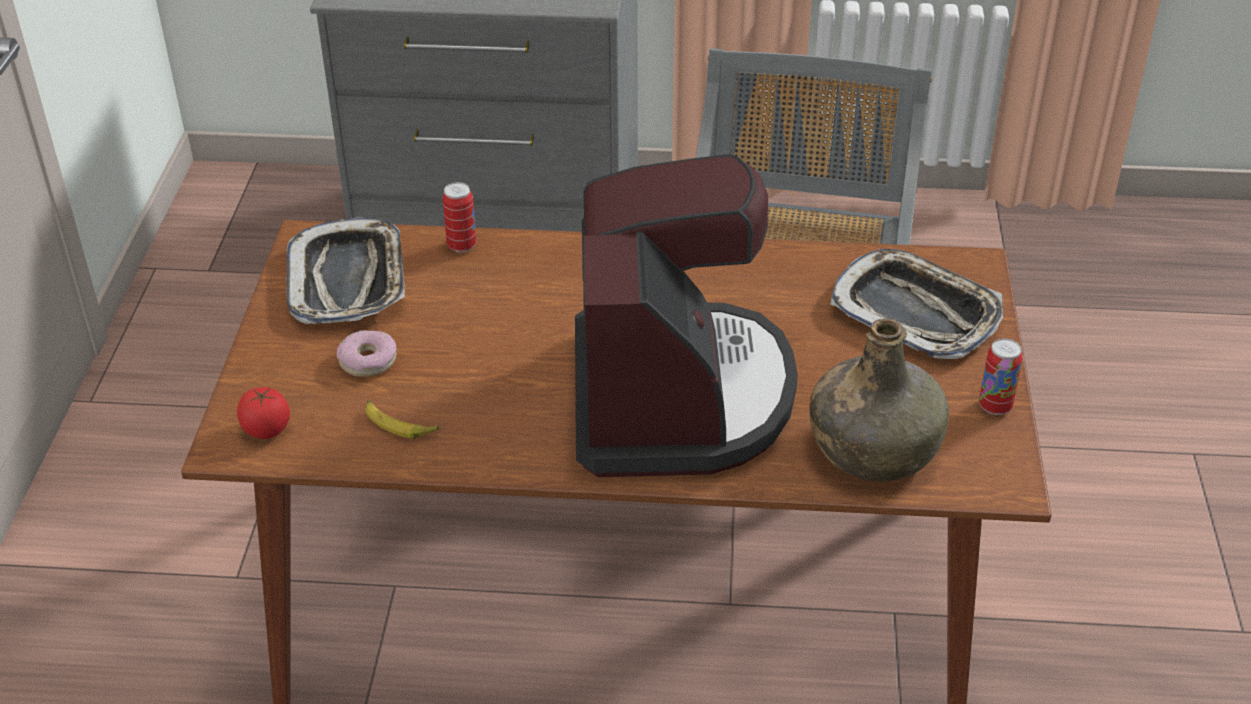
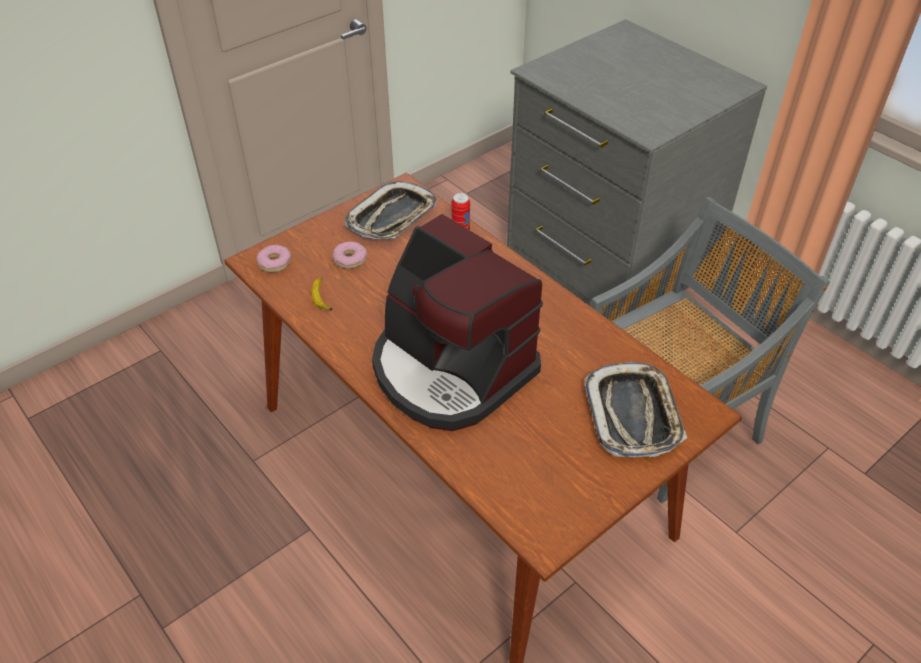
camera: 45 degrees right, 5 degrees up
tomato [237,387,290,439] -> donut [257,245,291,273]
coffee machine [575,154,798,477] -> coffee machine turned 90 degrees clockwise [372,214,543,431]
green bottle [809,318,949,482] -> none
can [979,338,1023,415] -> none

